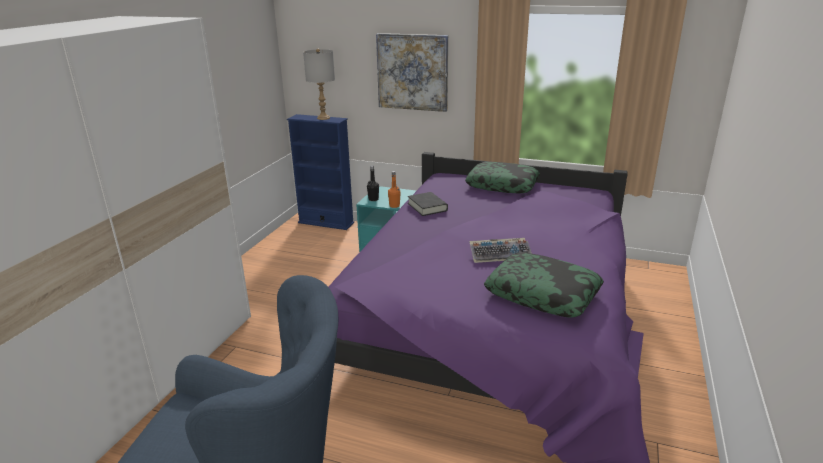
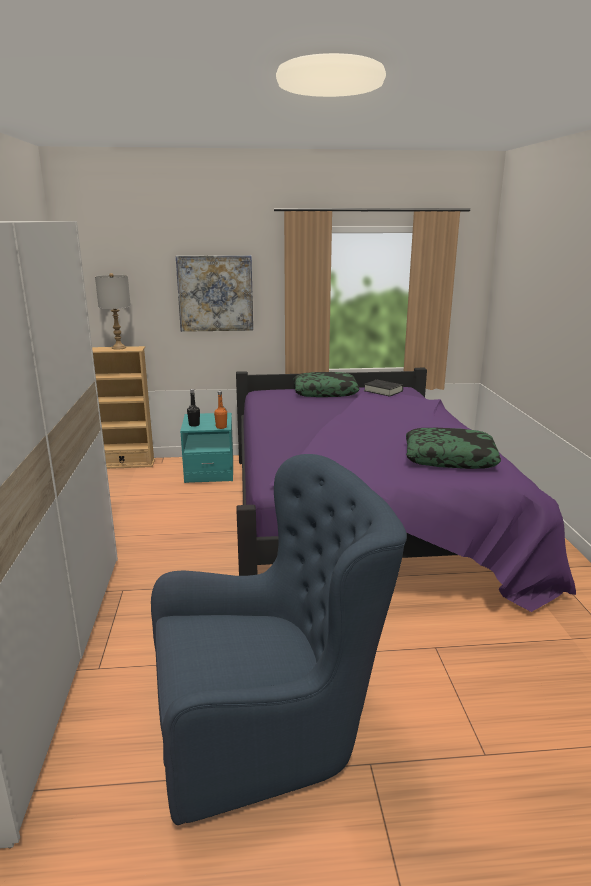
camera: 25 degrees left, 5 degrees down
blue bookcase [287,114,354,230] -> beige bookcase [92,346,155,469]
black book [408,192,448,216] -> black book moved to [364,380,403,397]
keyboard [469,238,532,263] -> none

